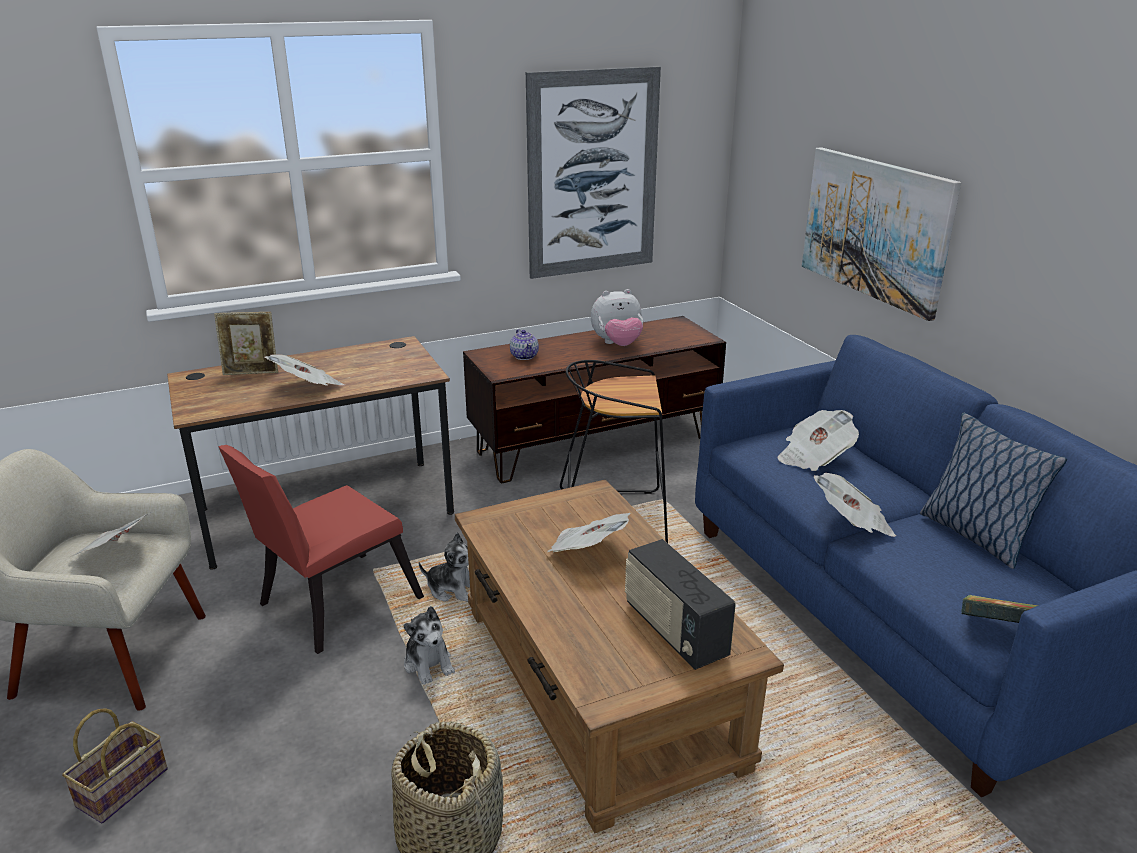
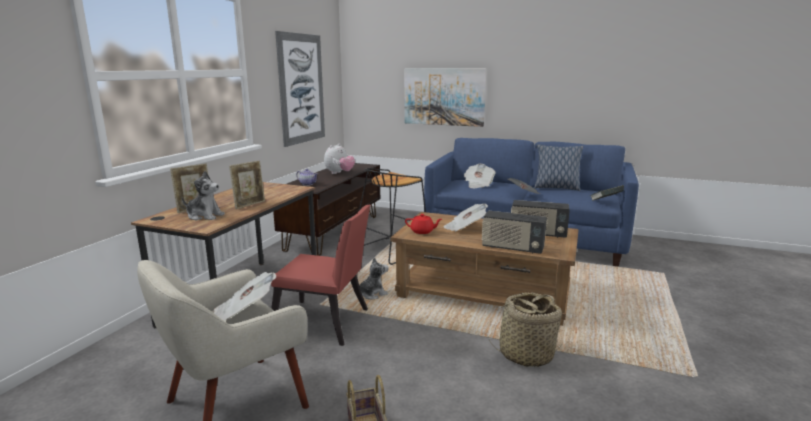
camera: 45 degrees left, 10 degrees down
red chair [218,445,424,654] -> red chair turned 75 degrees counterclockwise [271,205,370,346]
newspaper [265,354,345,386] -> picture frame [229,161,265,209]
plush toy [404,606,455,685] -> plush toy moved to [182,171,225,221]
none -> red teapot [405,214,442,234]
none -> radio [482,211,547,254]

